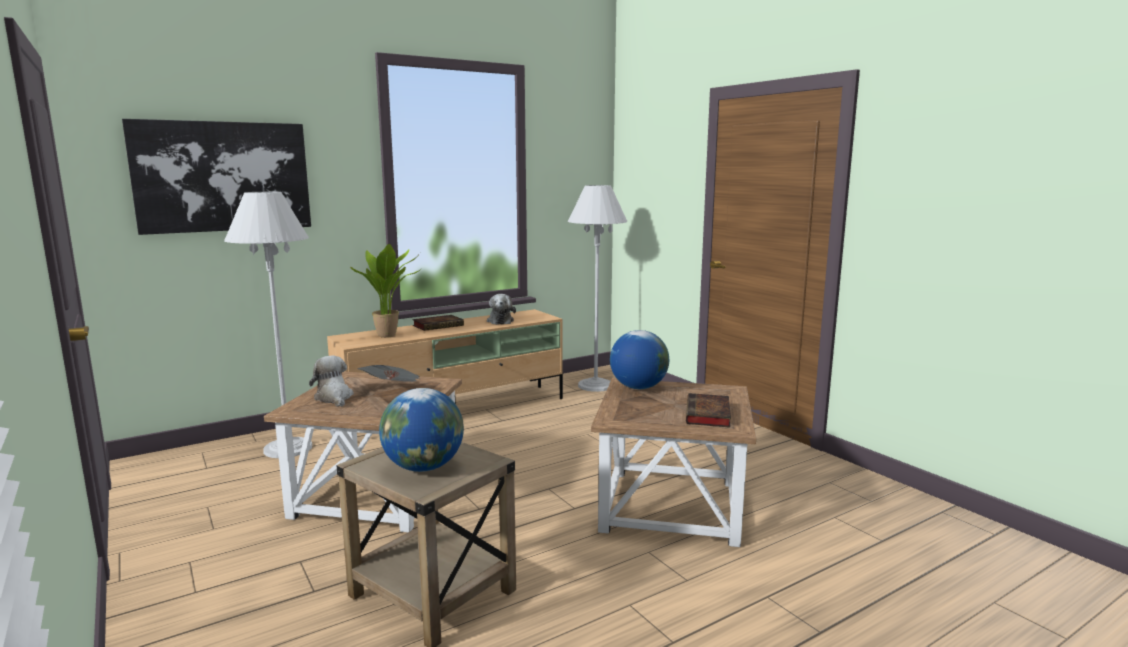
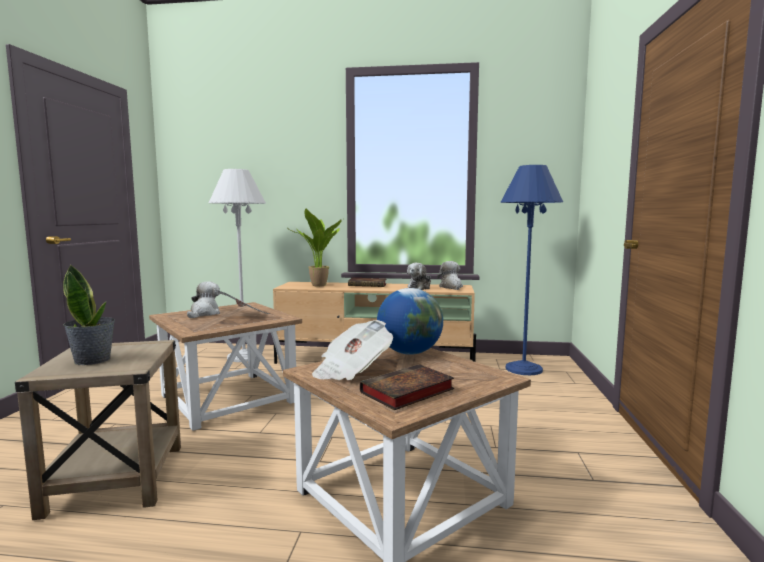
camera: 40 degrees right, 5 degrees down
picture [122,119,311,235] -> none
globe [379,388,464,472] -> potted plant [63,264,115,365]
white floor lamp [568,185,627,392] -> blue floor lamp [500,165,563,375]
none -> newspaper [312,320,393,380]
none -> plush toy [437,261,463,290]

